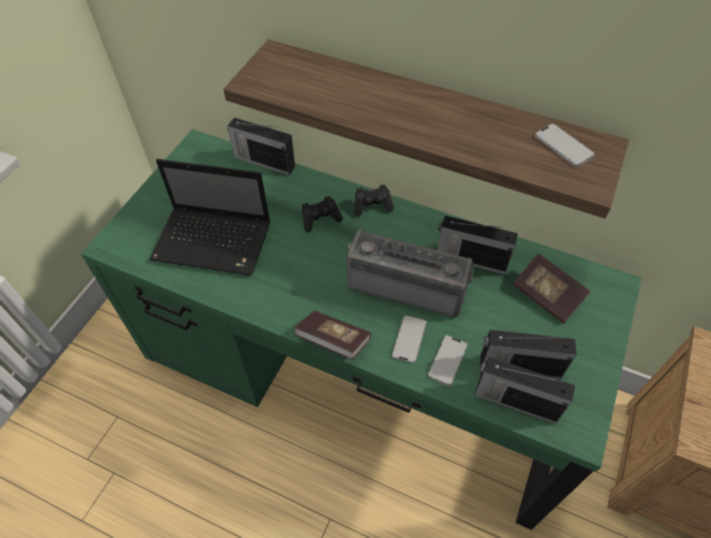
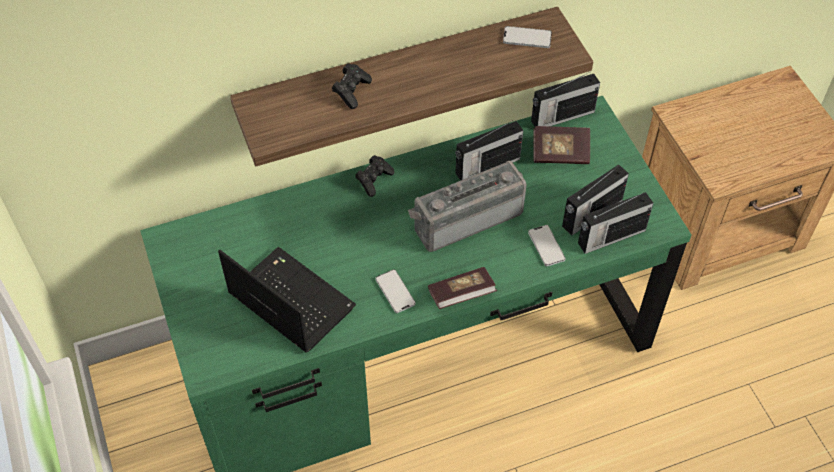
camera: 45 degrees left, 0 degrees up
laptop [149,159,270,276] -> laptop turned 105 degrees counterclockwise [218,247,356,353]
radio [227,118,295,175] -> radio moved to [531,72,600,127]
black game controller [302,196,343,232] -> black game controller moved to [332,63,372,109]
phone [392,315,427,364] -> phone moved to [375,269,416,313]

